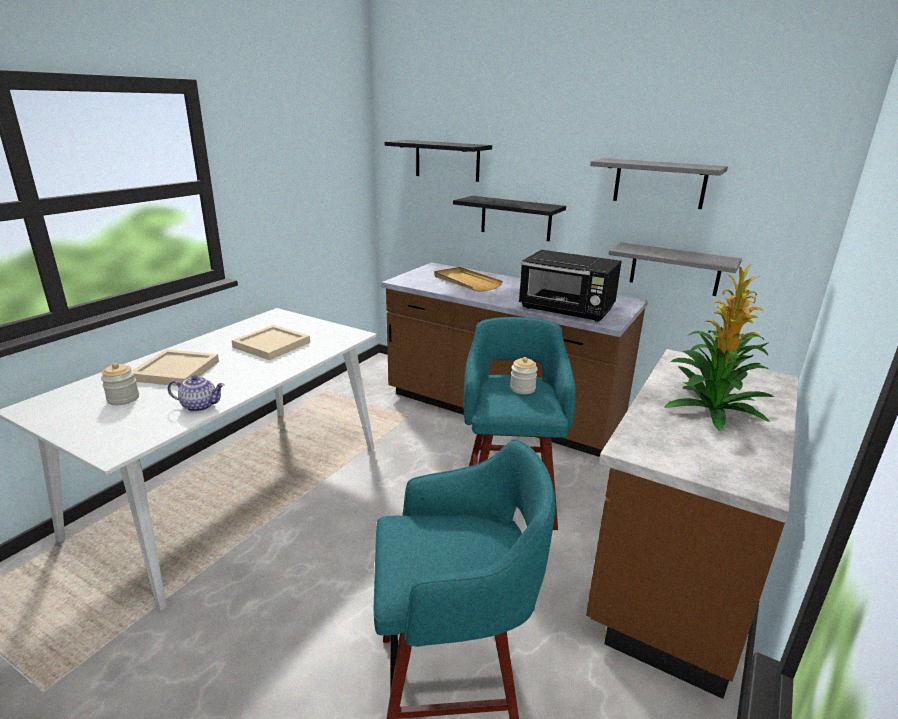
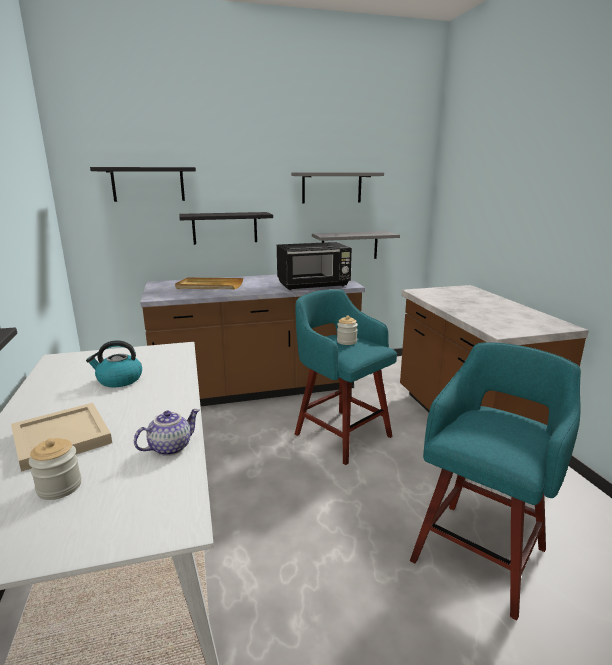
camera: 45 degrees left, 5 degrees down
beige tray [231,325,310,360] -> kettle [86,340,142,388]
potted plant [664,265,775,431] -> none

